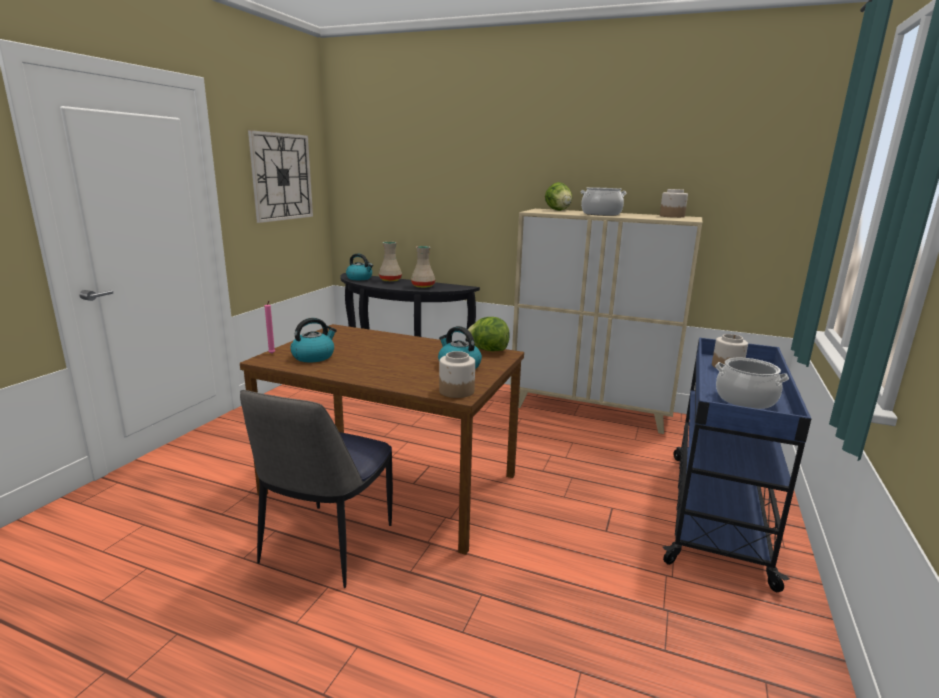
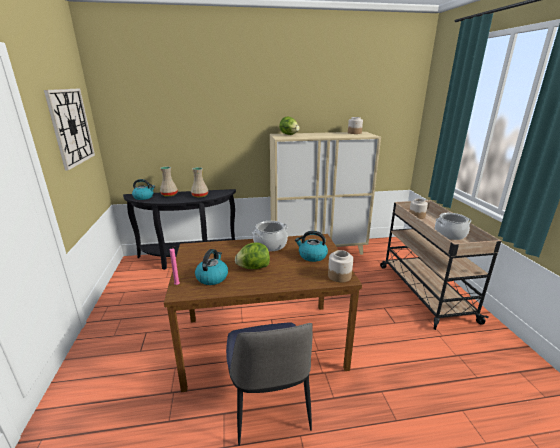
camera: 30 degrees left, 5 degrees up
lettuce [466,317,509,351] -> lettuce moved to [235,242,270,269]
cooking pot [580,188,627,216] -> cooking pot moved to [253,221,288,251]
blue cart [662,338,811,592] -> beige cart [380,200,501,330]

